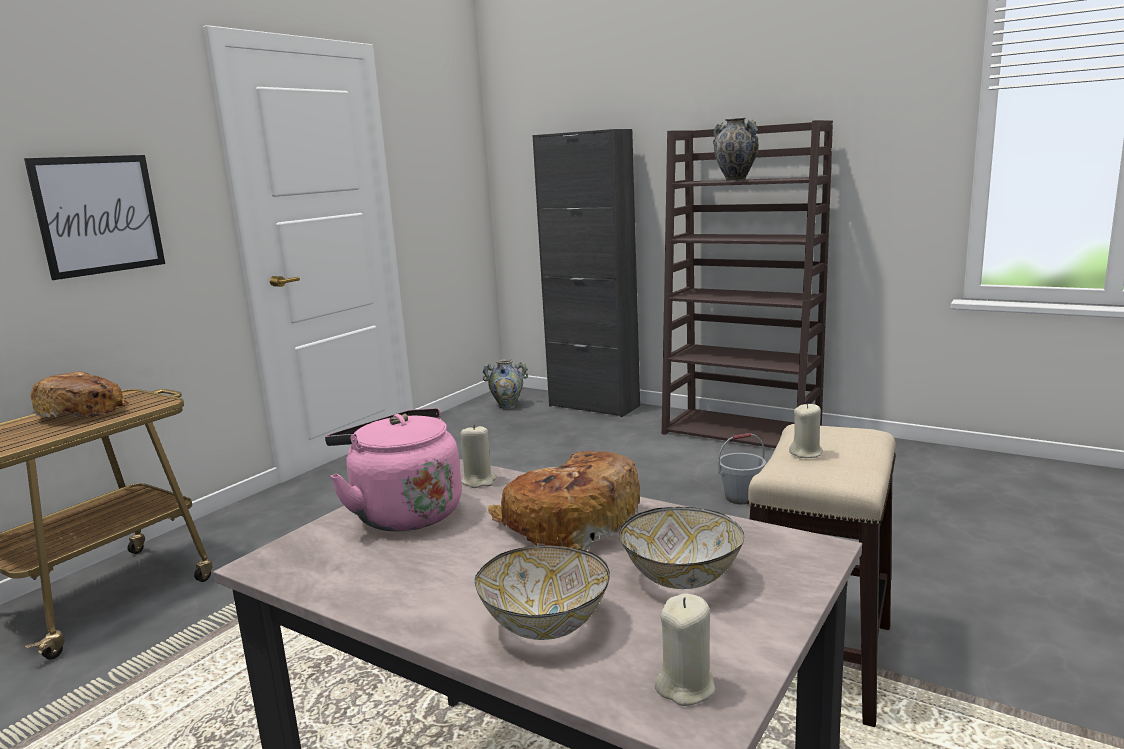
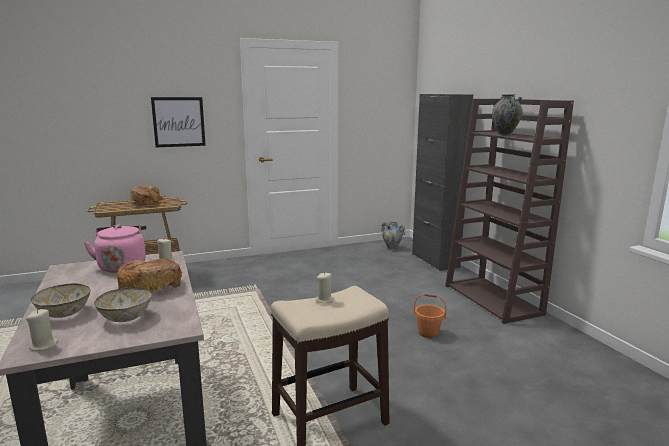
camera: 35 degrees right, 0 degrees up
grey bucket [718,433,766,505] -> orange bucket [414,294,447,338]

